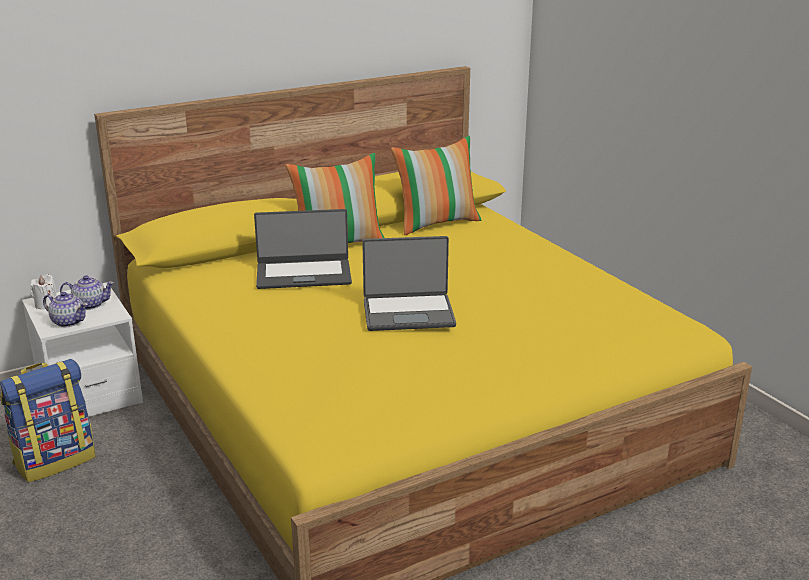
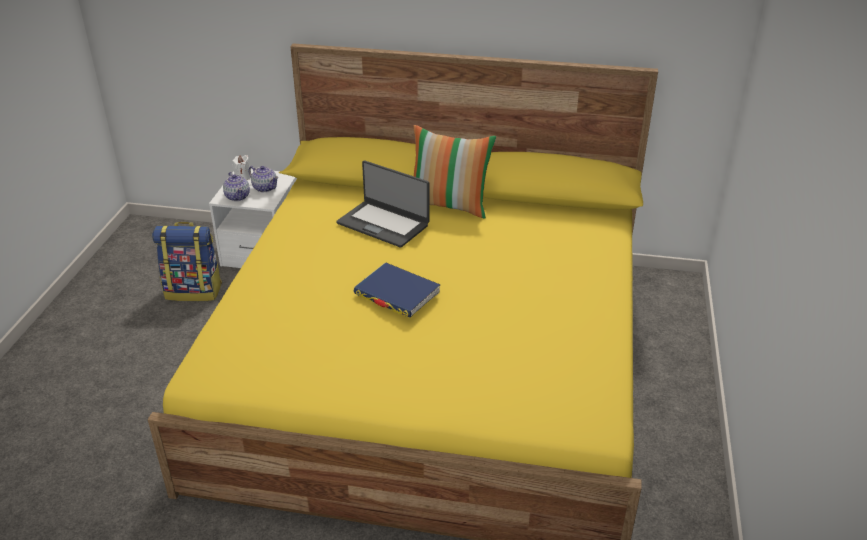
camera: 40 degrees right, 10 degrees up
laptop [362,236,456,331] -> blue book [354,262,440,318]
pillow [391,136,481,235] -> none

